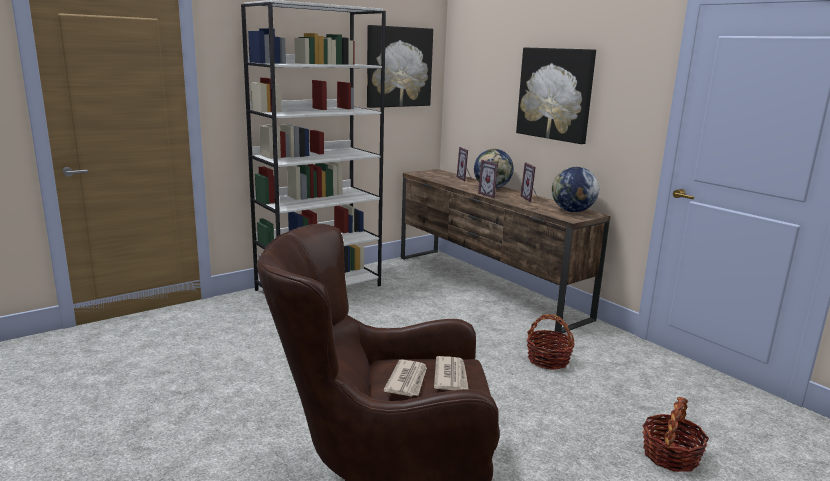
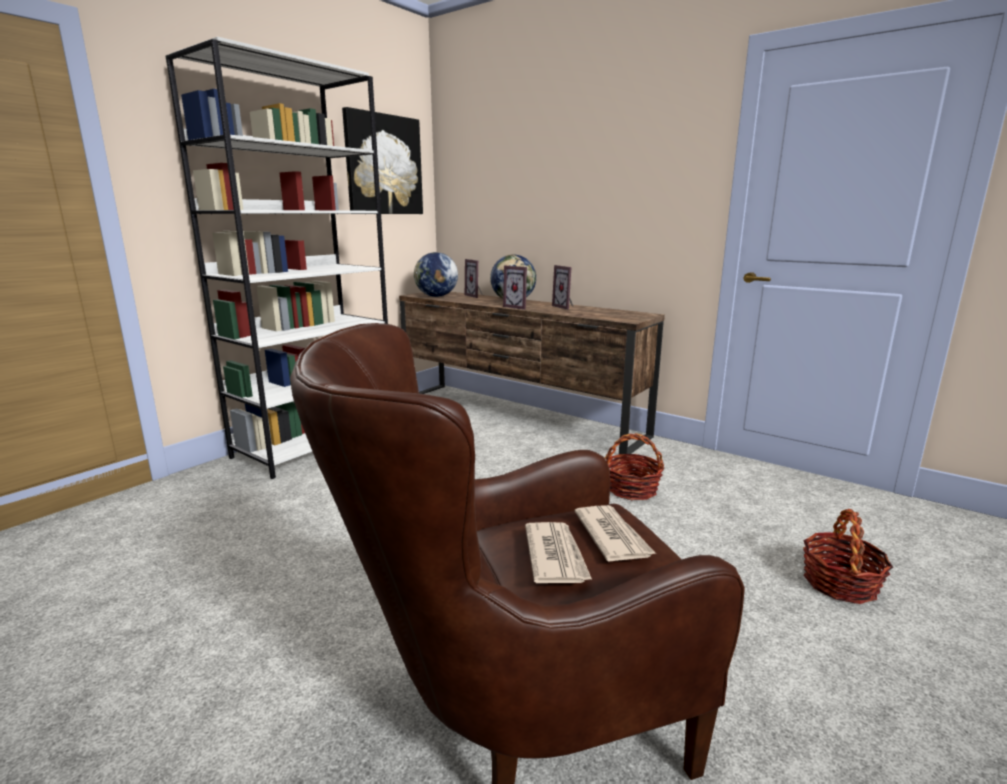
camera: 15 degrees left, 0 degrees up
picture [516,47,596,144] -> none
globe [552,167,599,212] -> globe moved to [414,252,458,297]

